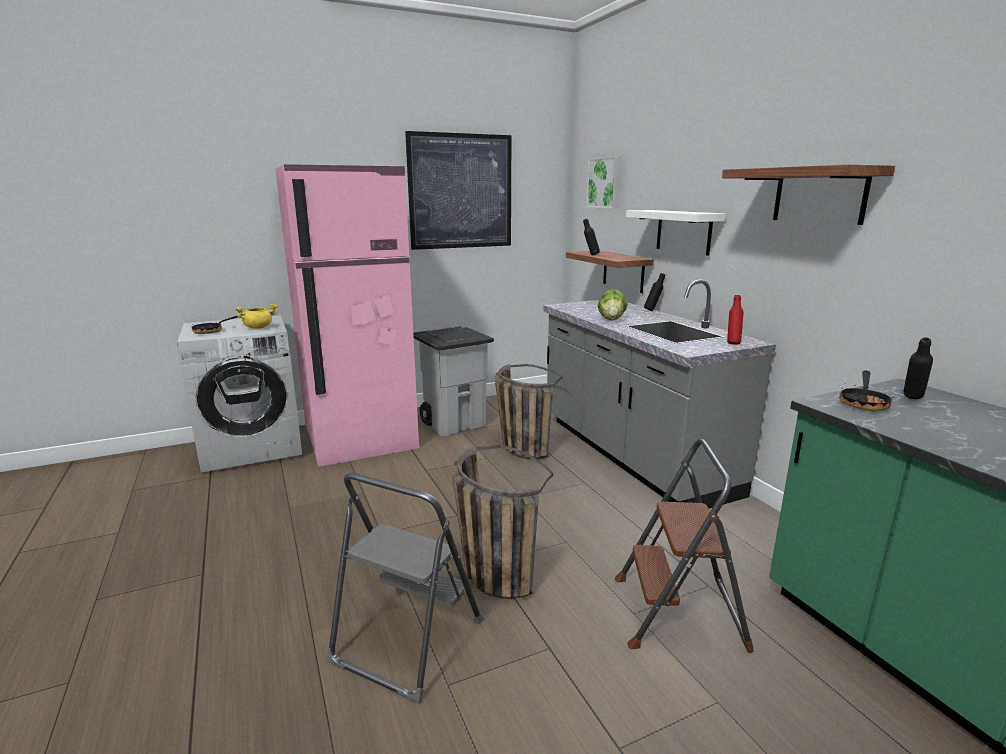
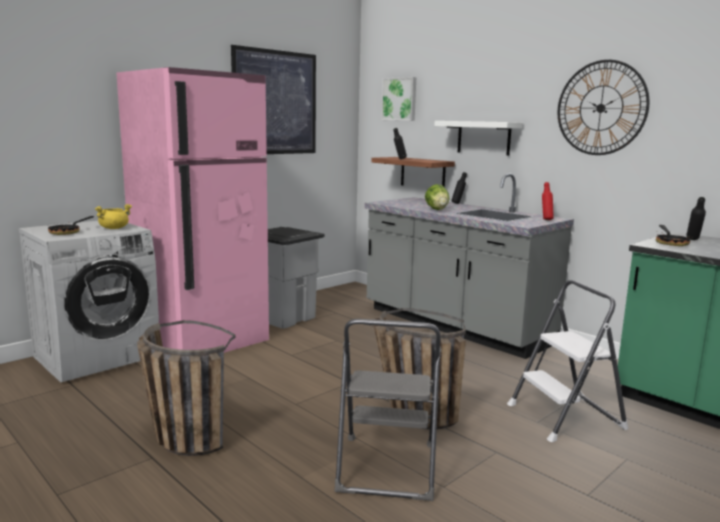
camera: 20 degrees left, 5 degrees down
basket [494,364,563,459] -> basket moved to [137,320,235,456]
brown step ladder [615,439,754,653] -> white step ladder [507,280,628,442]
shelf [722,164,895,225] -> wall clock [558,60,649,155]

